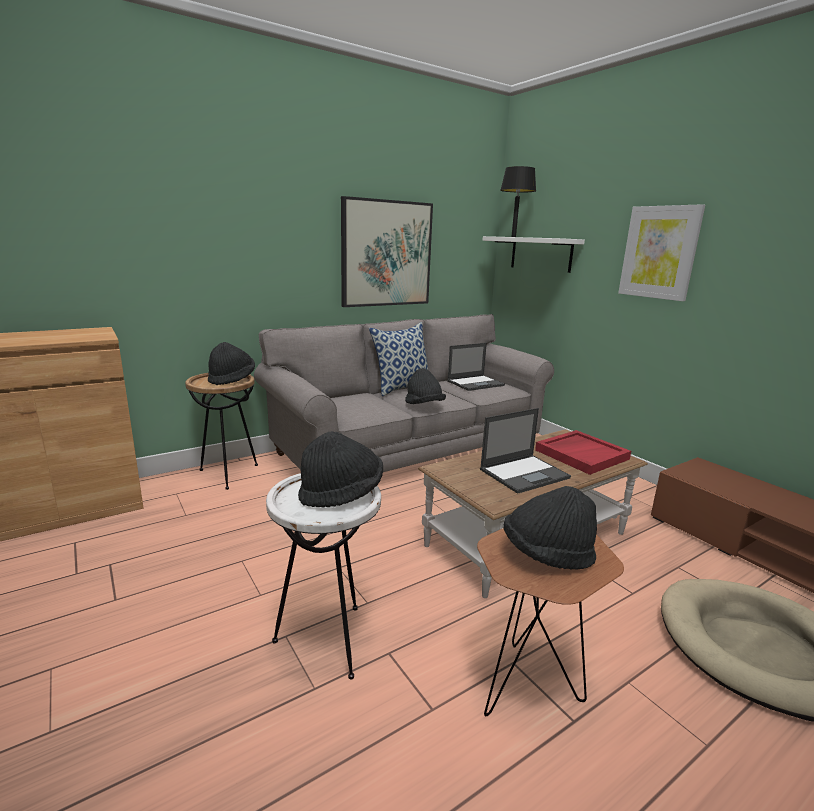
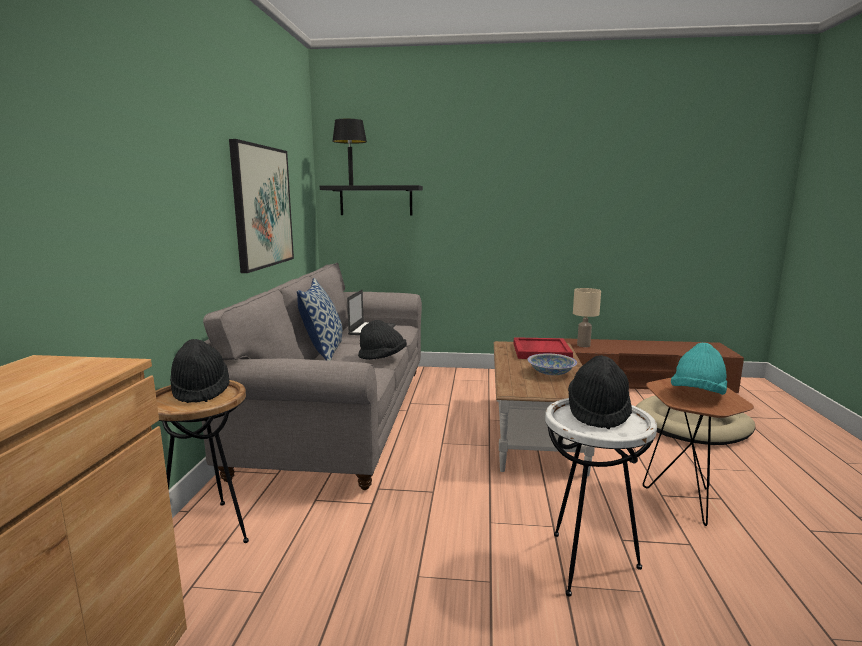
camera: 50 degrees left, 5 degrees down
laptop [480,408,571,494] -> bowl [527,353,577,375]
white shelf [482,236,585,273] -> black shelf [320,185,423,215]
black hat [504,486,597,570] -> turquoise hat [671,343,727,395]
picture [618,204,705,301] -> none
none -> beige table lamp [573,288,601,347]

